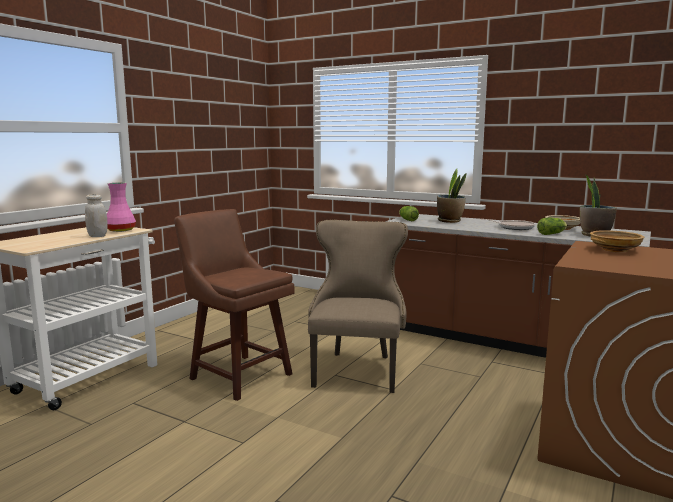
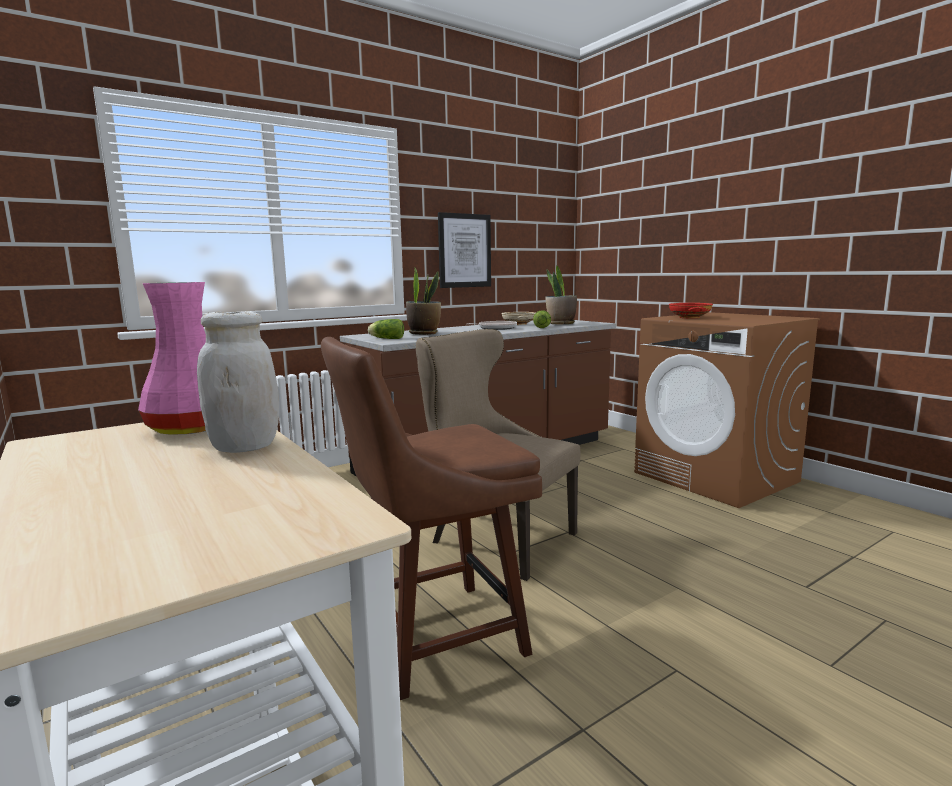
camera: 65 degrees left, 0 degrees up
beige bowl [590,230,644,252] -> red bowl [669,303,713,318]
none -> picture [438,212,491,288]

